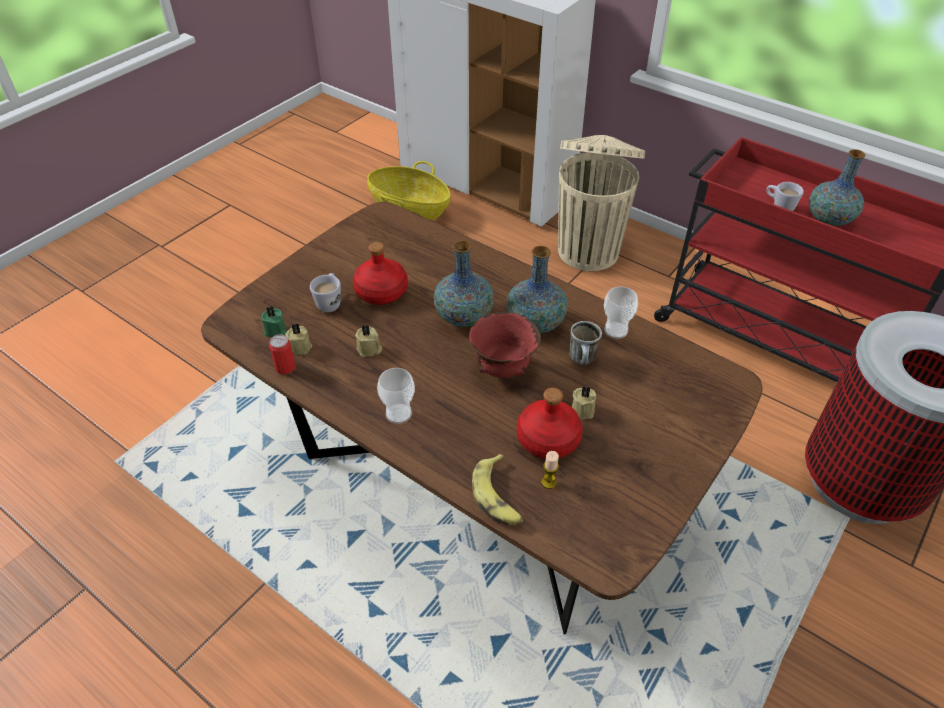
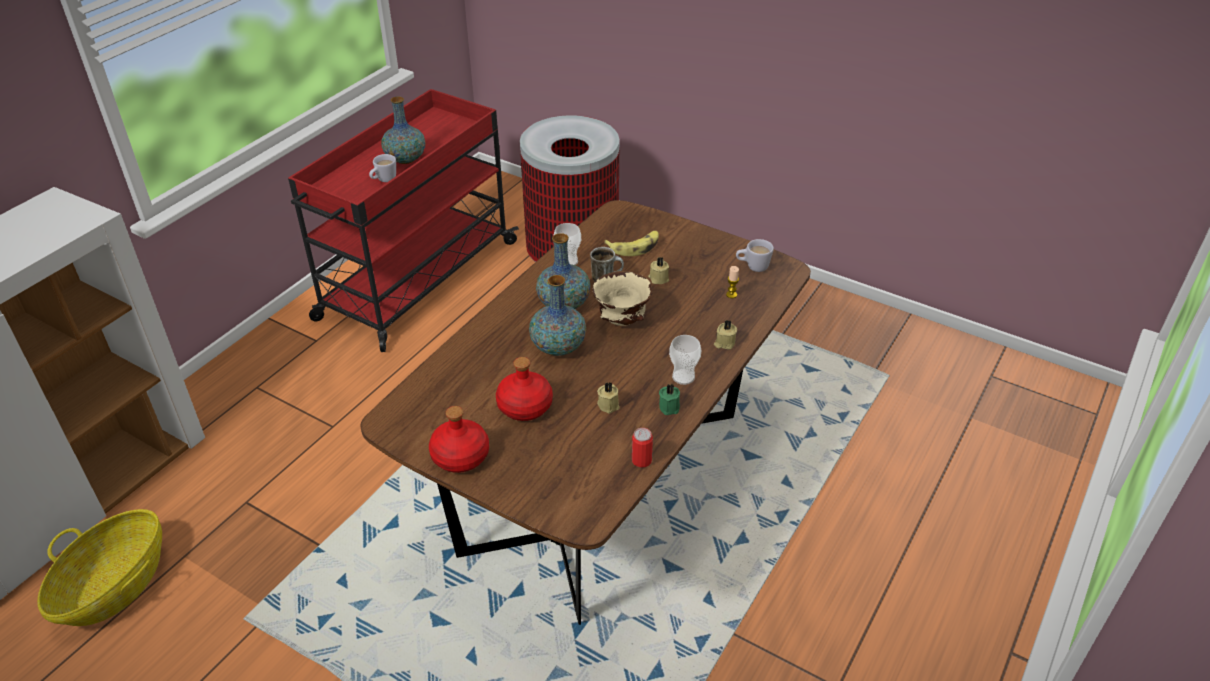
camera: 95 degrees left, 5 degrees down
green candle [261,306,287,337] -> green candle moved to [659,384,680,415]
beige candle [285,323,312,355] -> beige candle moved to [714,320,737,350]
white mug [310,273,341,312] -> white mug moved to [736,239,774,272]
red bowl [469,312,541,378] -> beige bowl [592,271,653,326]
banana [472,454,523,525] -> banana moved to [604,231,659,256]
red bottle [517,388,583,459] -> red bottle moved to [429,406,489,473]
beige trash can [558,135,645,271] -> none

